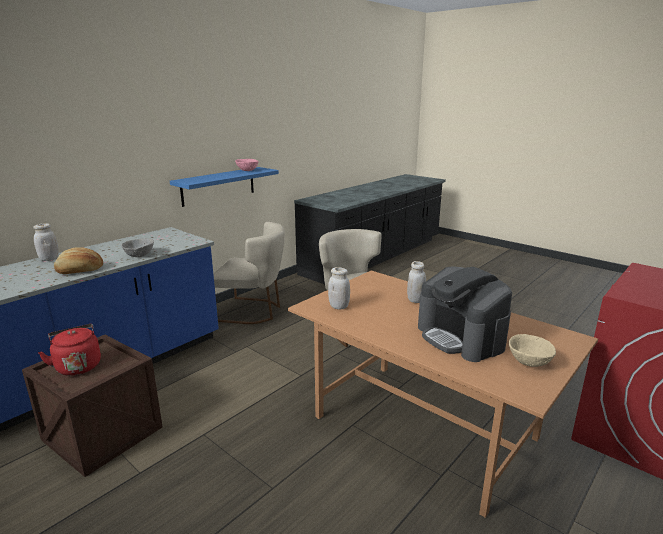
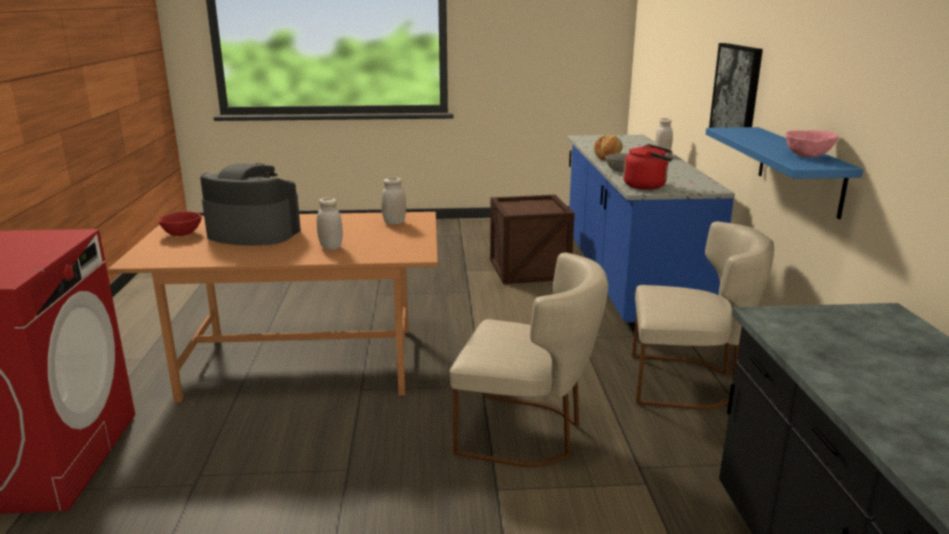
camera: 135 degrees right, 0 degrees up
red kettle [38,324,101,376] -> red kettle moved to [623,144,673,190]
beige chair [213,222,285,324] -> beige chair turned 135 degrees counterclockwise [632,221,774,409]
beige bowl [509,334,556,367] -> red bowl [158,211,202,236]
none -> picture [709,43,763,128]

